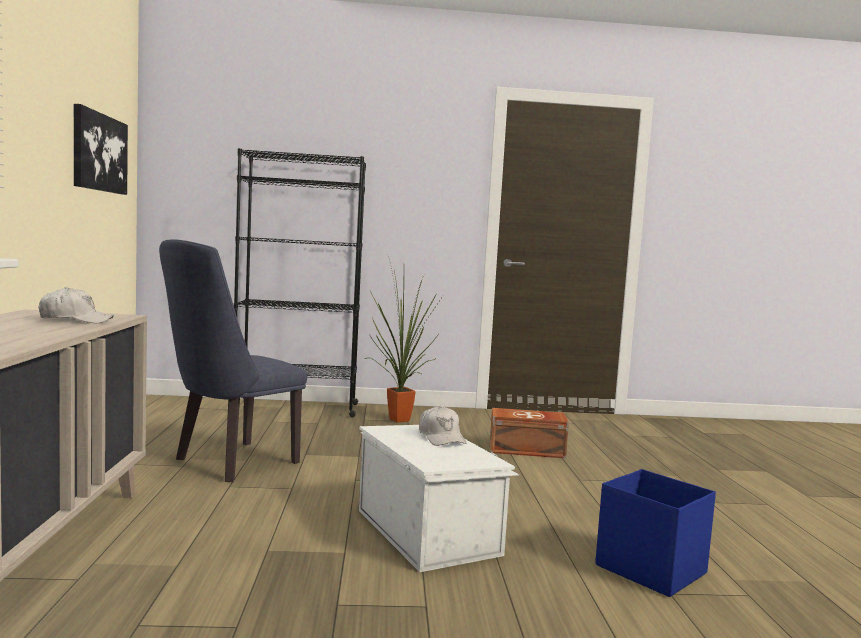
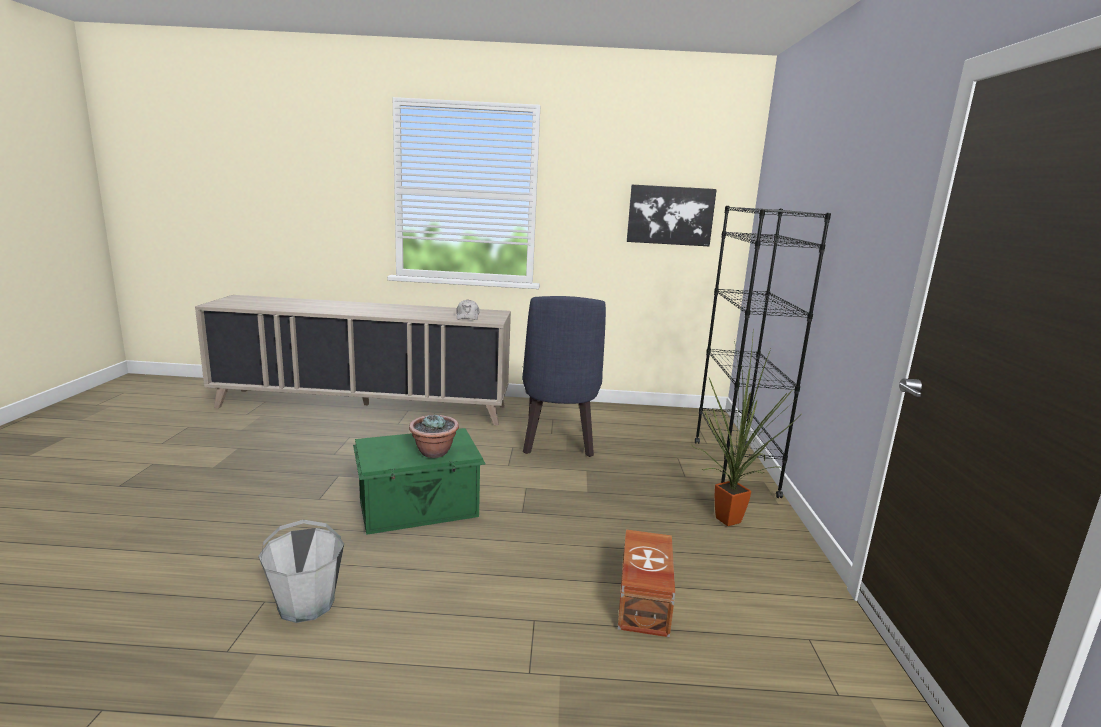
camera: 95 degrees right, 10 degrees up
blue chair [159,239,307,482] -> blue chair turned 135 degrees counterclockwise [522,296,606,457]
white storage box [359,425,519,572] -> green storage box [353,428,486,535]
white cap [419,406,466,446] -> potted plant [409,414,459,458]
blue storage box [595,469,716,597] -> grey bucket [258,520,344,623]

